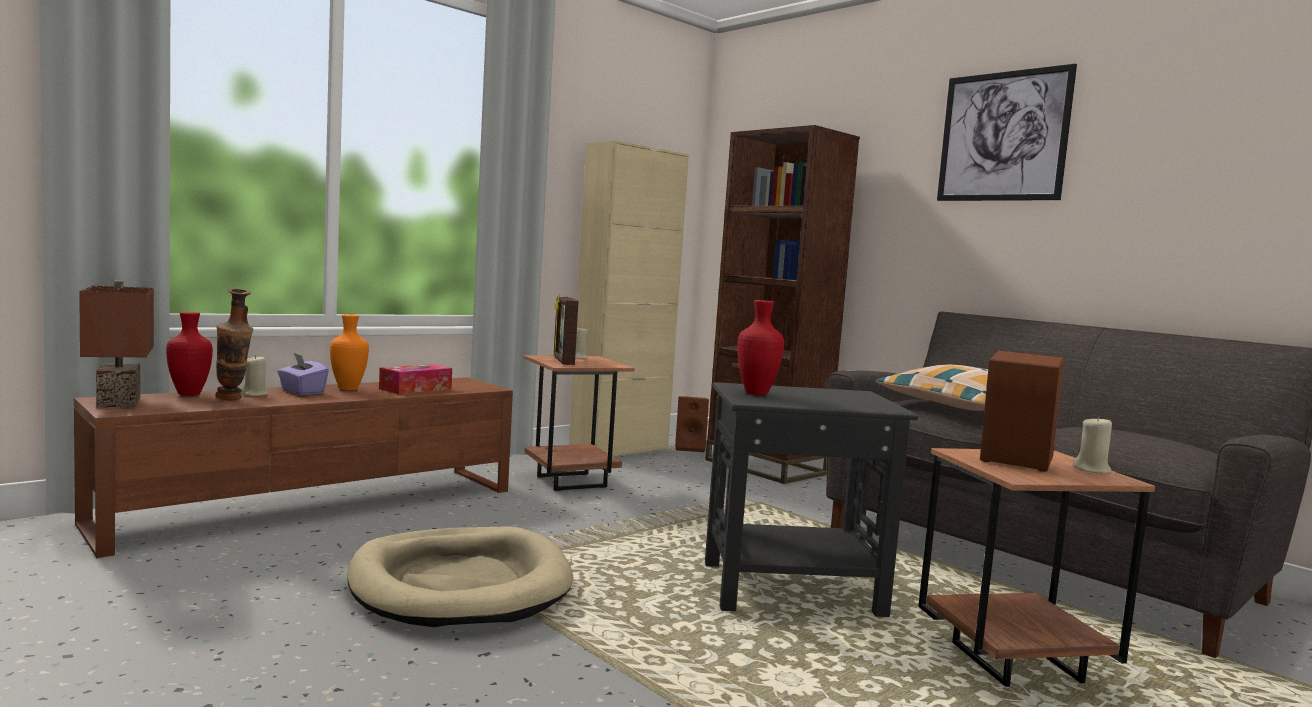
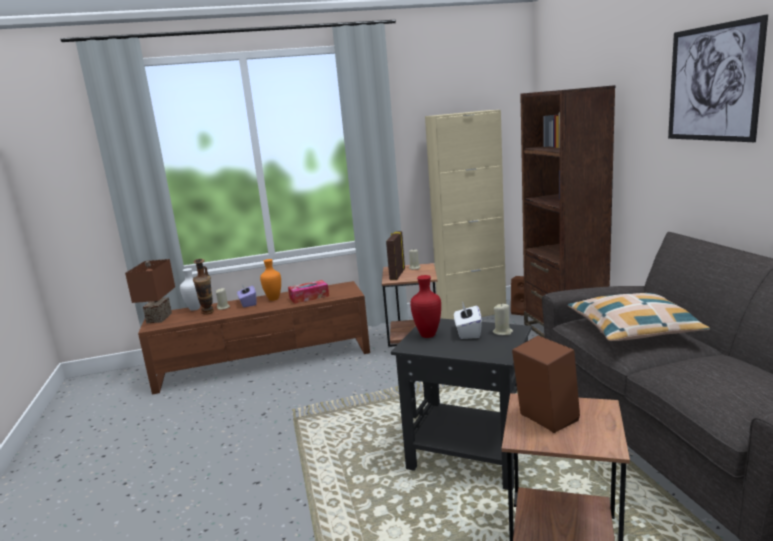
camera: 30 degrees right, 10 degrees up
red vase [166,312,213,396] -> white vase [180,268,200,311]
beige dog bed [347,527,573,627] -> none
beige candle [1073,416,1112,473] -> beige candle moved to [493,303,513,335]
none -> white tissue box [454,303,482,339]

